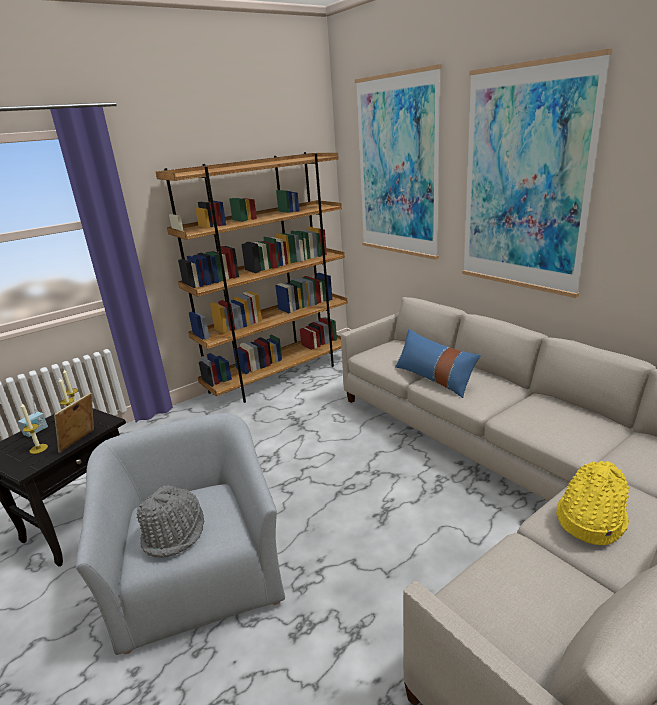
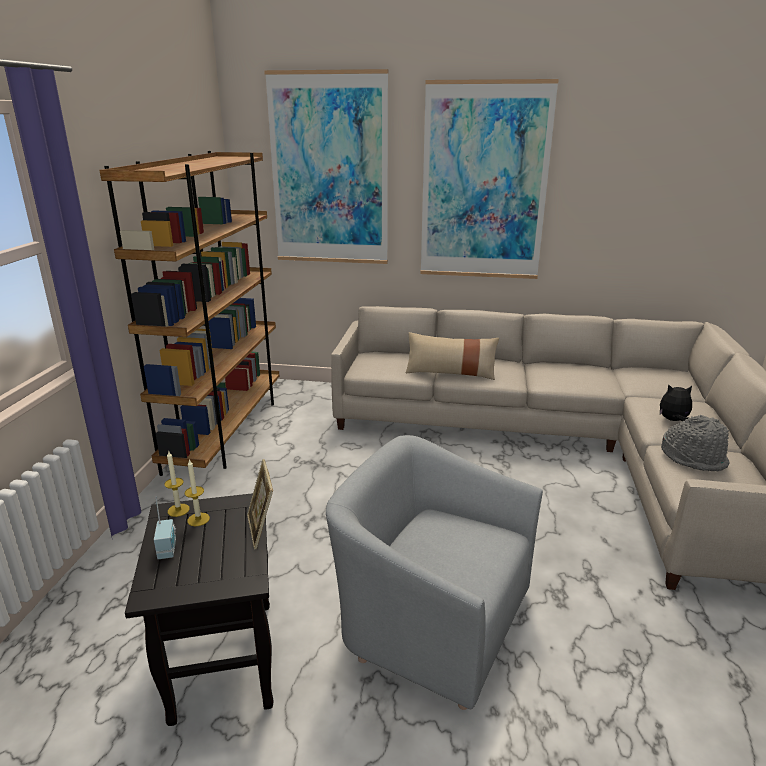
camera: 45 degrees left, 0 degrees up
candle [21,403,48,454] -> none
grey hat [137,485,204,558] -> grey hat moved to [661,415,729,471]
blue pillow [395,329,481,398] -> beige pillow [406,332,499,380]
yellow hat [556,461,629,545] -> plush toy [660,384,692,422]

